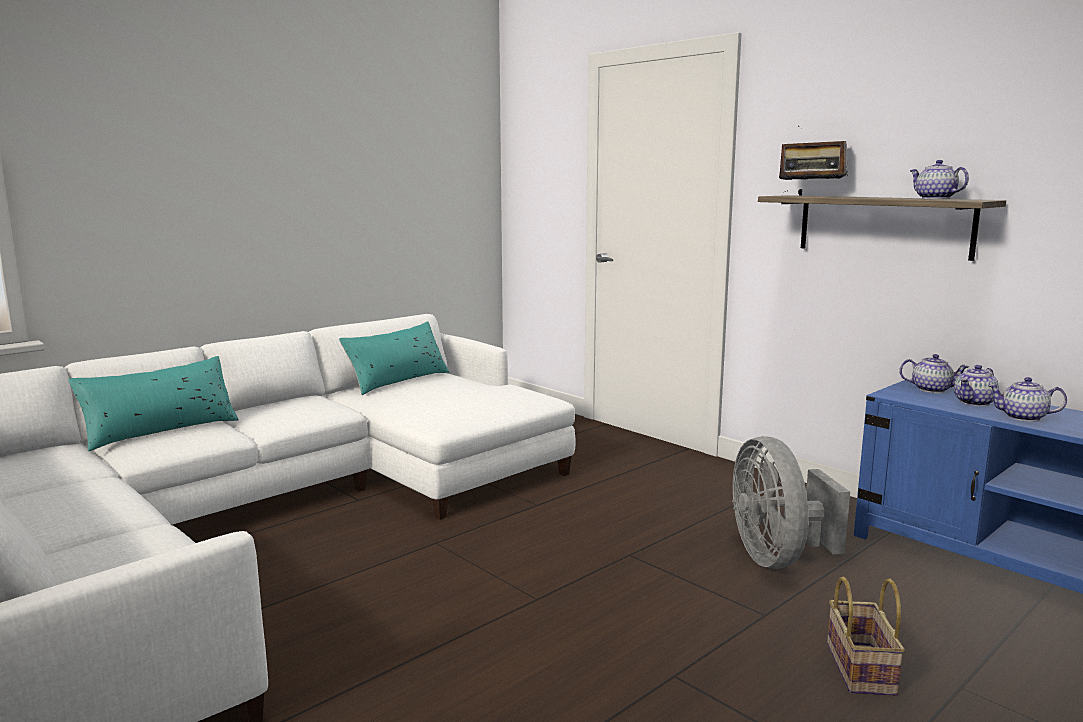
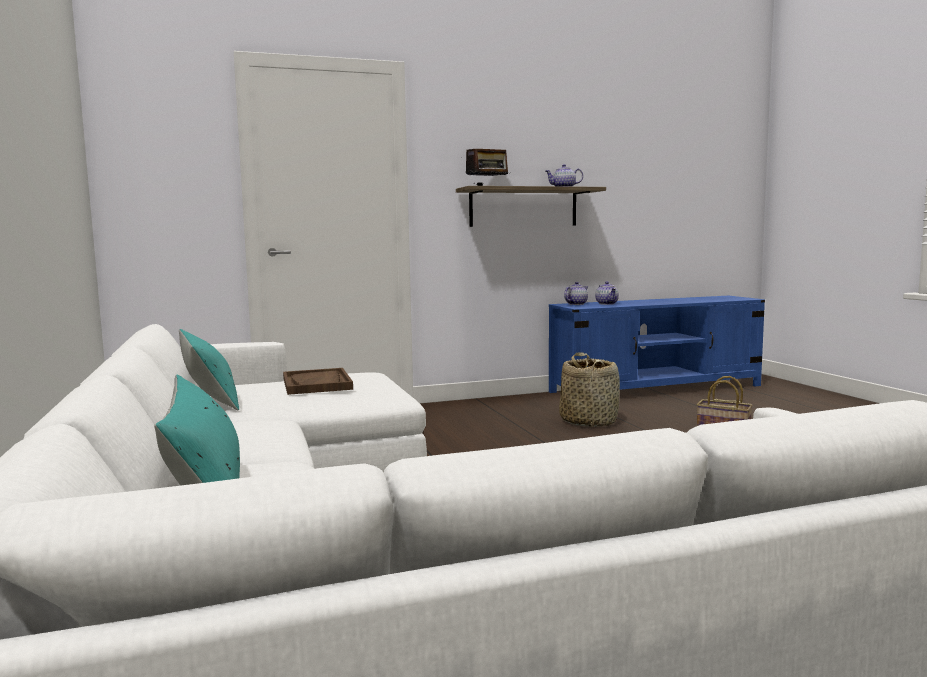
camera: 65 degrees left, 5 degrees down
grey fan [732,436,850,569] -> basket [559,352,620,427]
teapot [988,377,1067,422] -> none
none -> brown tray [283,368,353,395]

